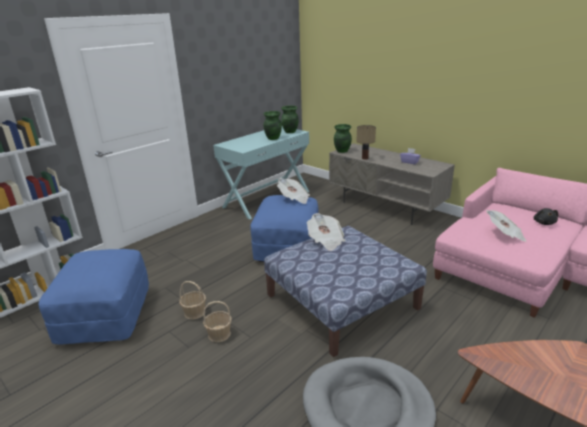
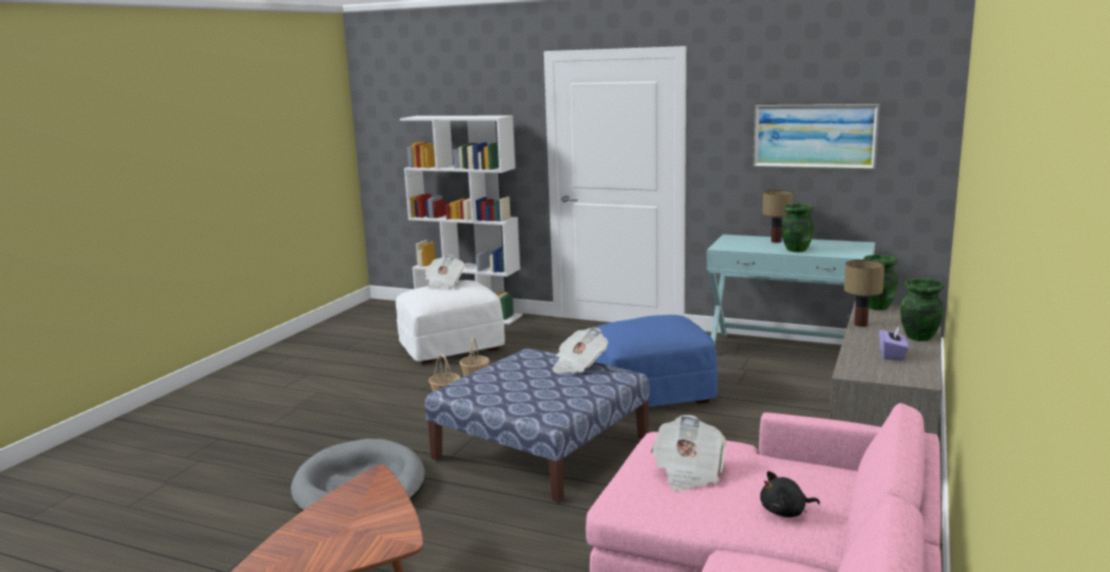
camera: 70 degrees right, 10 degrees down
blue ottoman [39,249,149,344] -> white ottoman [396,280,505,364]
newspaper [277,178,310,204] -> newspaper moved to [425,255,465,289]
green vase [281,106,299,133] -> green vase moved to [900,279,944,341]
none -> picture [753,104,879,170]
none -> table lamp [762,190,793,243]

